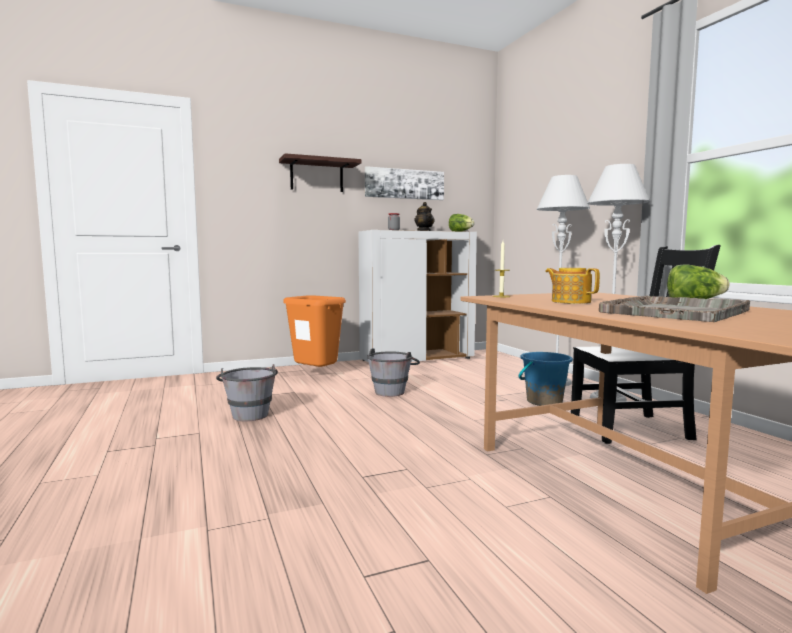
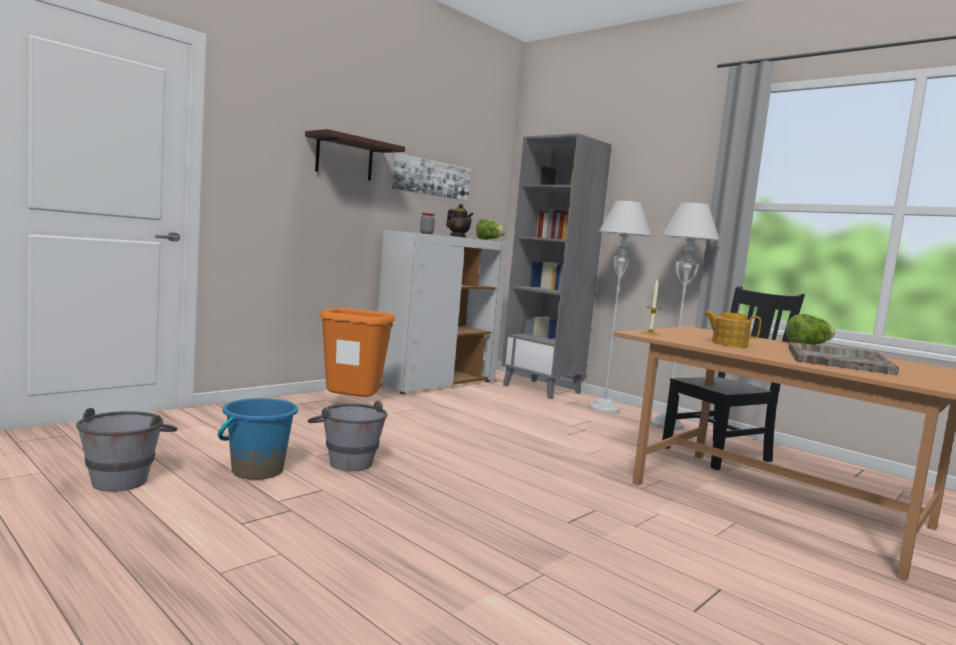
camera: 25 degrees left, 0 degrees up
grey bucket [367,348,420,397] -> grey bucket moved to [76,408,178,492]
blue bucket [518,352,573,406] -> blue bucket moved to [218,398,298,480]
none -> grey bookcase [502,133,612,399]

